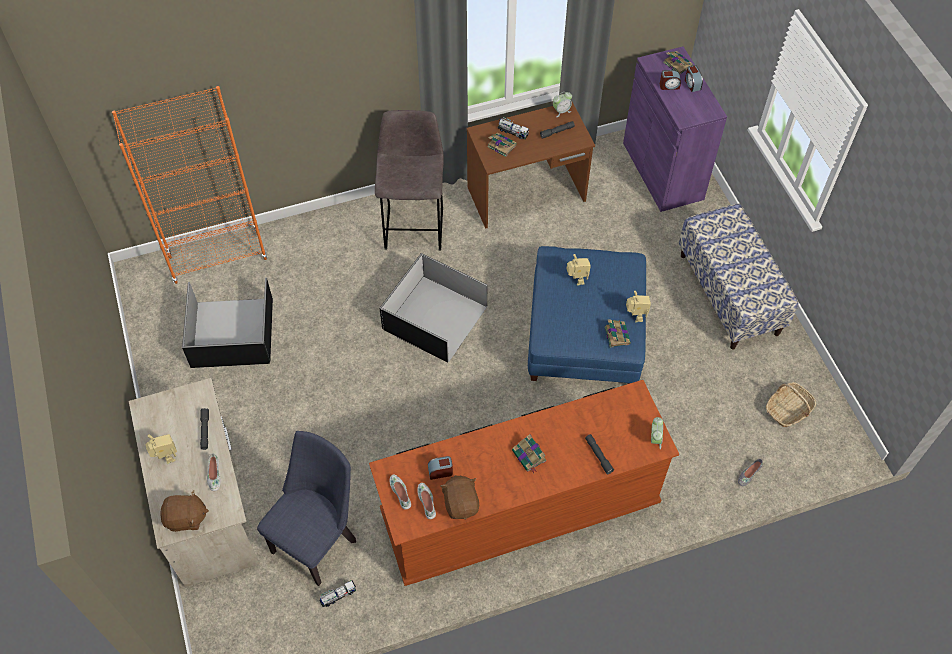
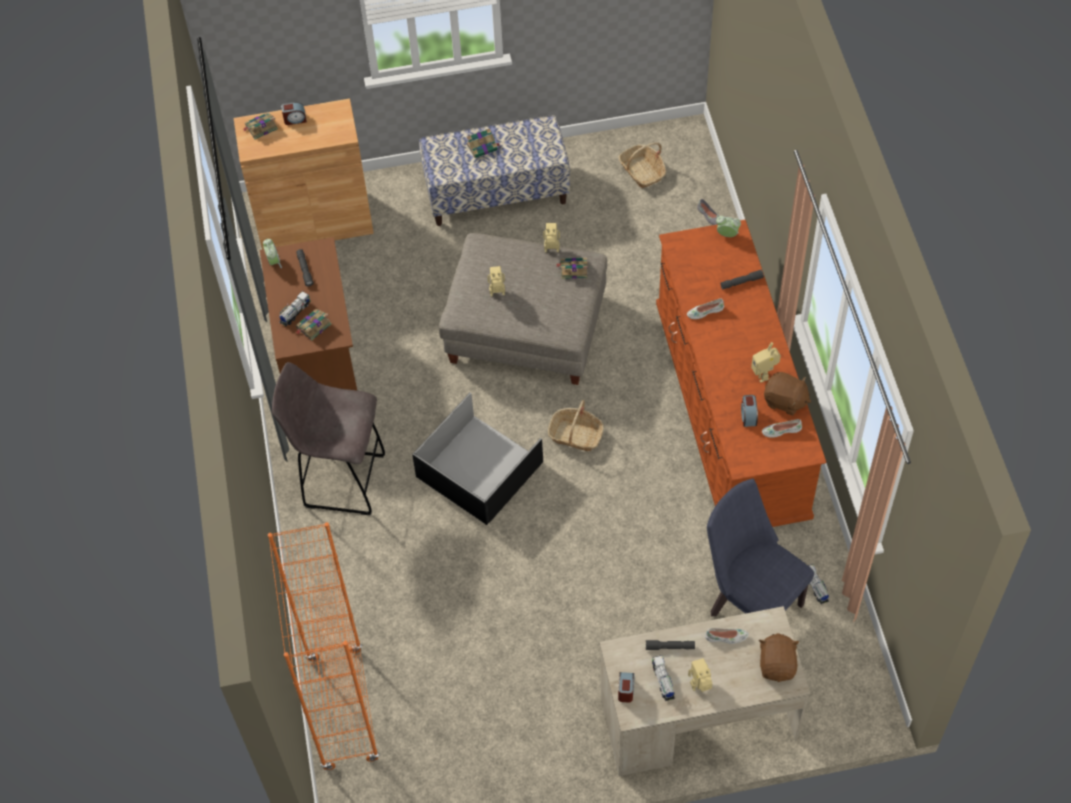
camera: 80 degrees left, 0 degrees up
black storage box [182,278,273,368] -> none
white shoe [390,475,411,509] -> white shoe moved to [687,298,724,319]
brown plush toy [440,475,479,519] -> brown plush toy turned 150 degrees counterclockwise [764,372,811,416]
book [512,434,546,473] -> book moved to [467,128,500,158]
blue ottoman [528,246,646,384] -> grey ottoman [439,233,607,385]
purple cabinet [623,46,727,212] -> brown cabinet [234,99,374,250]
alarm clock [660,70,681,90] -> alarm clock moved to [618,672,635,703]
none -> basket [548,400,604,451]
none -> toy truck [652,655,675,701]
none -> toy robot [751,342,781,383]

